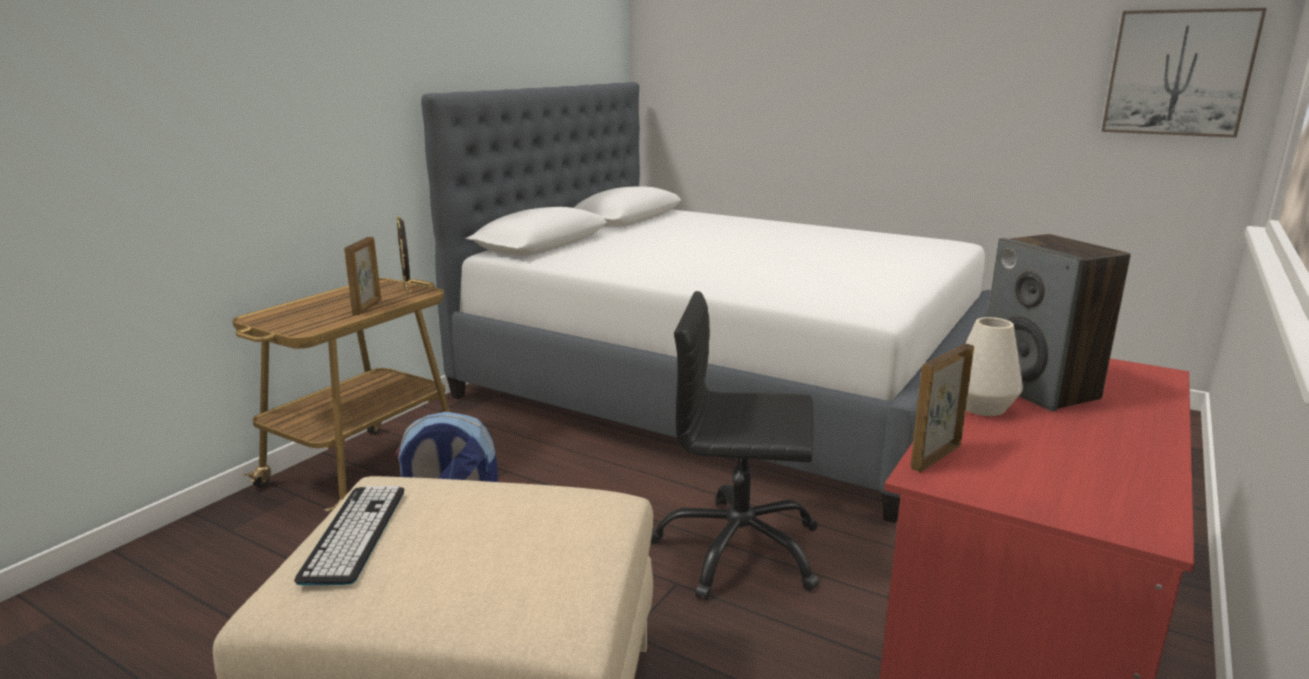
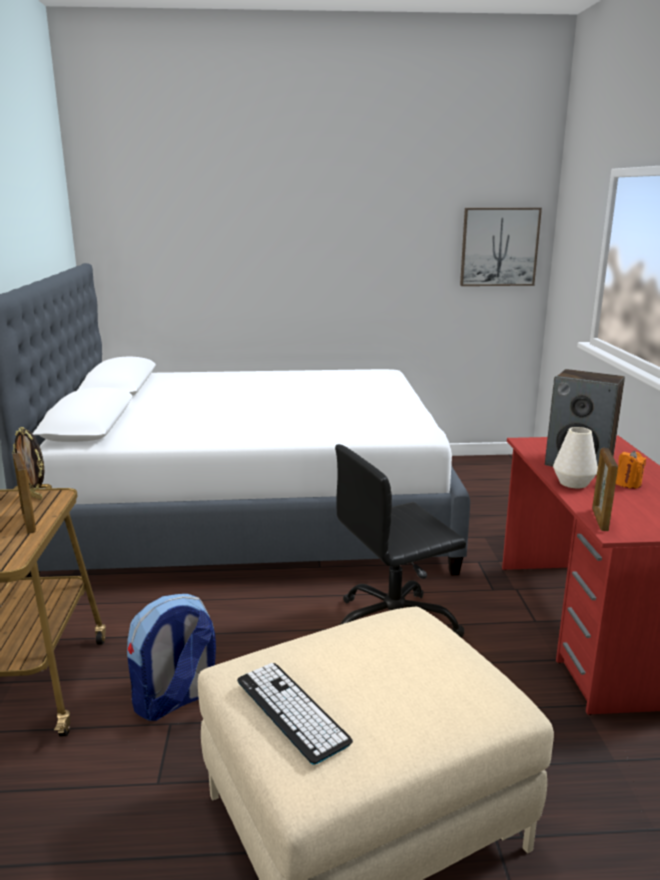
camera: 35 degrees left, 0 degrees up
none -> orange candle [616,450,646,489]

